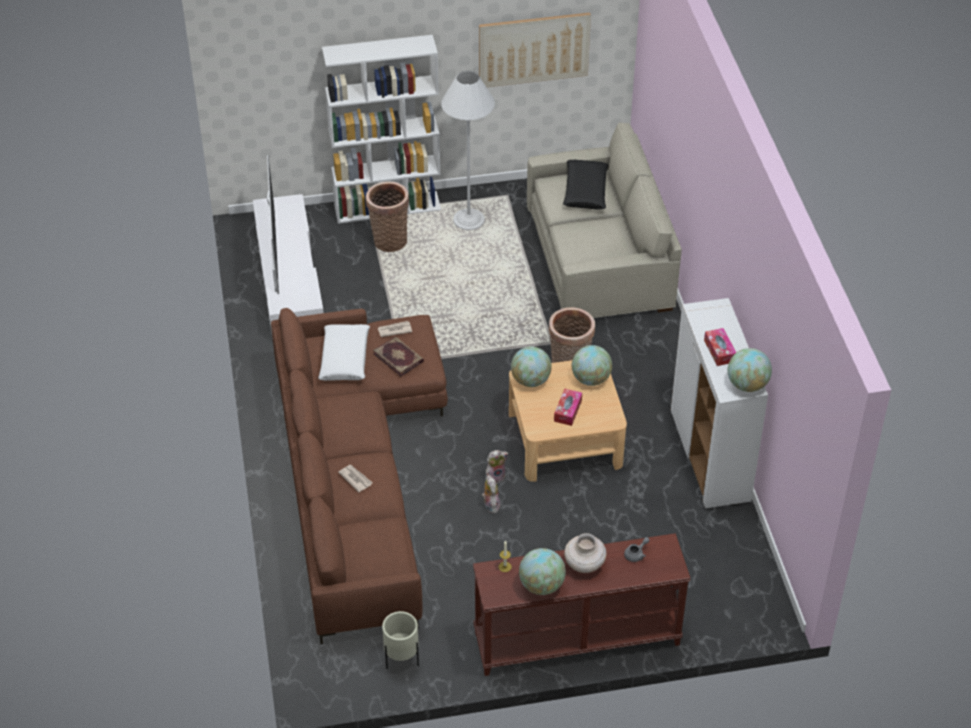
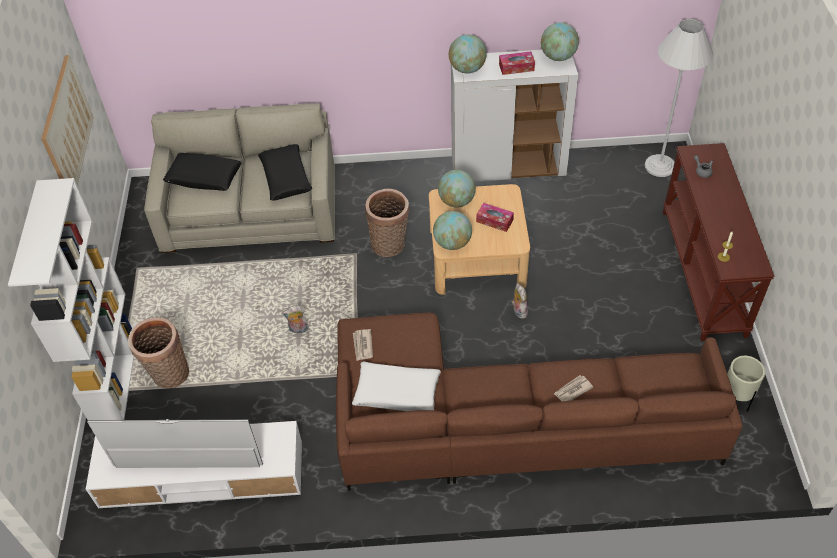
camera: 80 degrees left, 5 degrees up
book [373,336,424,376] -> none
white floor lamp [441,71,495,230] -> white floor lamp moved to [645,19,713,177]
plush toy [482,474,500,513] -> plush toy moved to [282,306,309,333]
globe [519,548,566,595] -> globe moved to [449,35,487,74]
beige vase [564,533,607,573] -> none
none -> black pillow [258,144,312,201]

